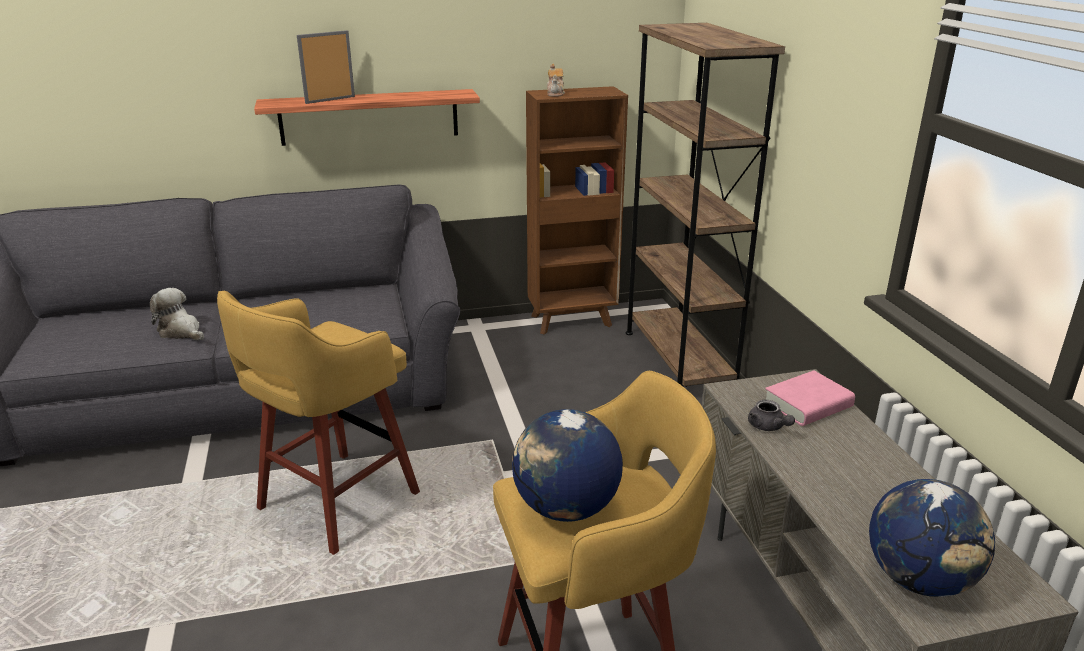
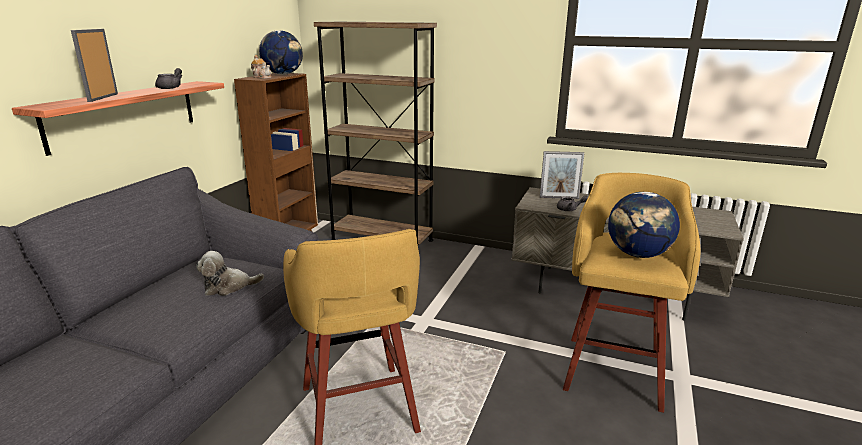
camera: 55 degrees left, 5 degrees down
plush toy [150,288,204,340] -> plush toy moved to [196,251,264,296]
pink book [765,370,855,426] -> picture frame [540,151,585,199]
globe [869,479,995,597] -> globe moved to [259,30,303,75]
none -> grey teapot [155,68,183,89]

